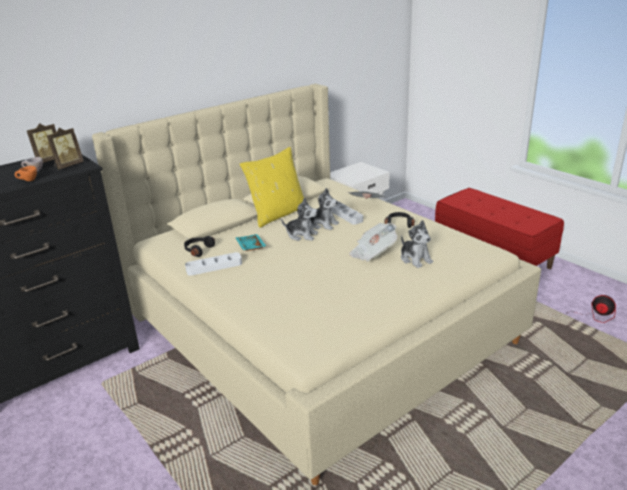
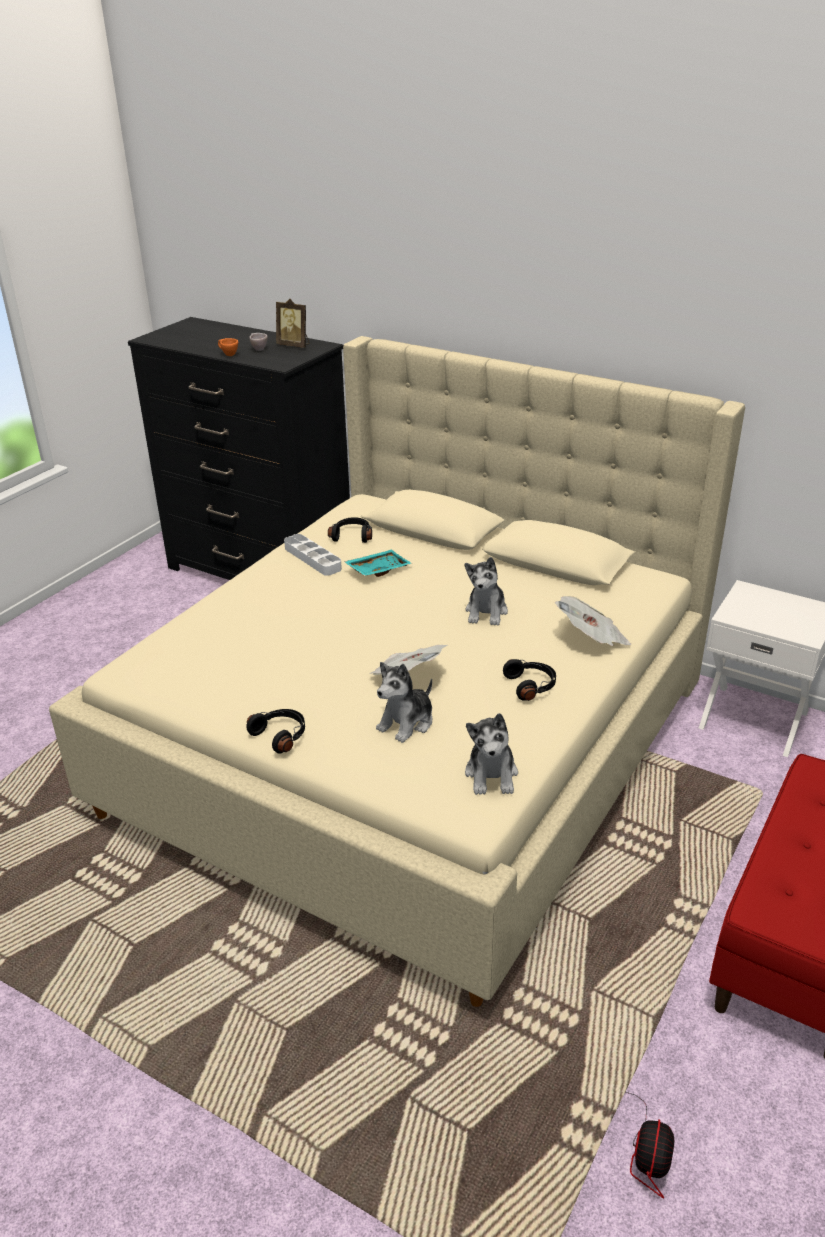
camera: 70 degrees right, 5 degrees up
picture frame [47,128,83,169] -> none
yellow pillow [240,147,304,228] -> none
plush toy [281,198,318,241] -> plush toy moved to [465,713,518,795]
grey tray [331,201,363,225] -> none
none -> black headphones [246,709,305,754]

